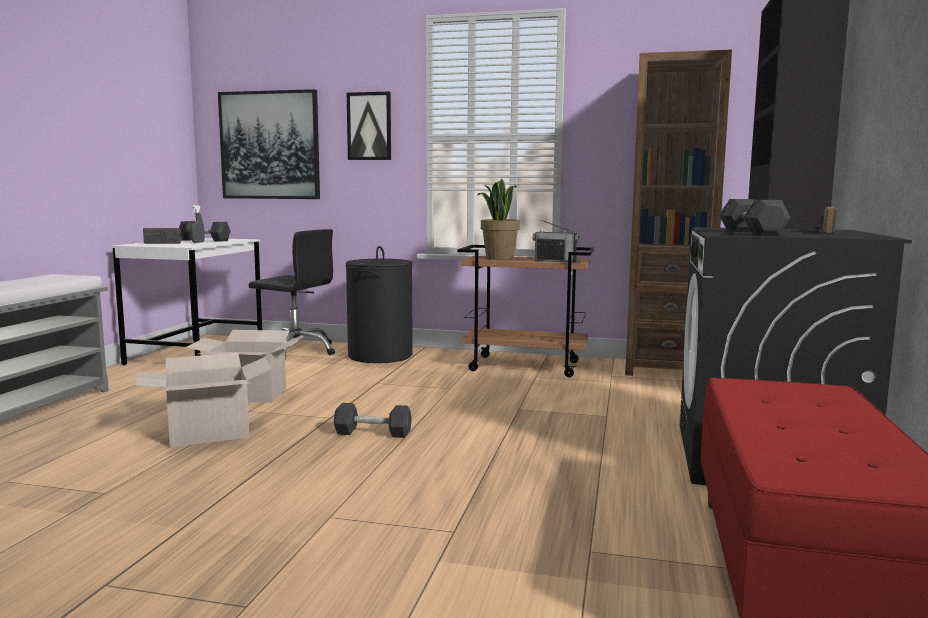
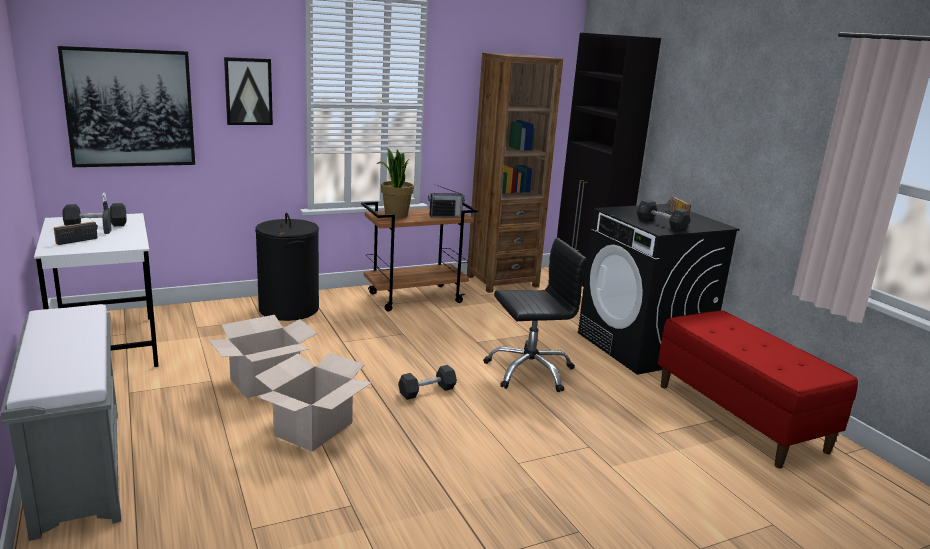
camera: 40 degrees left, 10 degrees up
black office chair [249,229,335,359] -> black office chair moved to [483,238,587,392]

